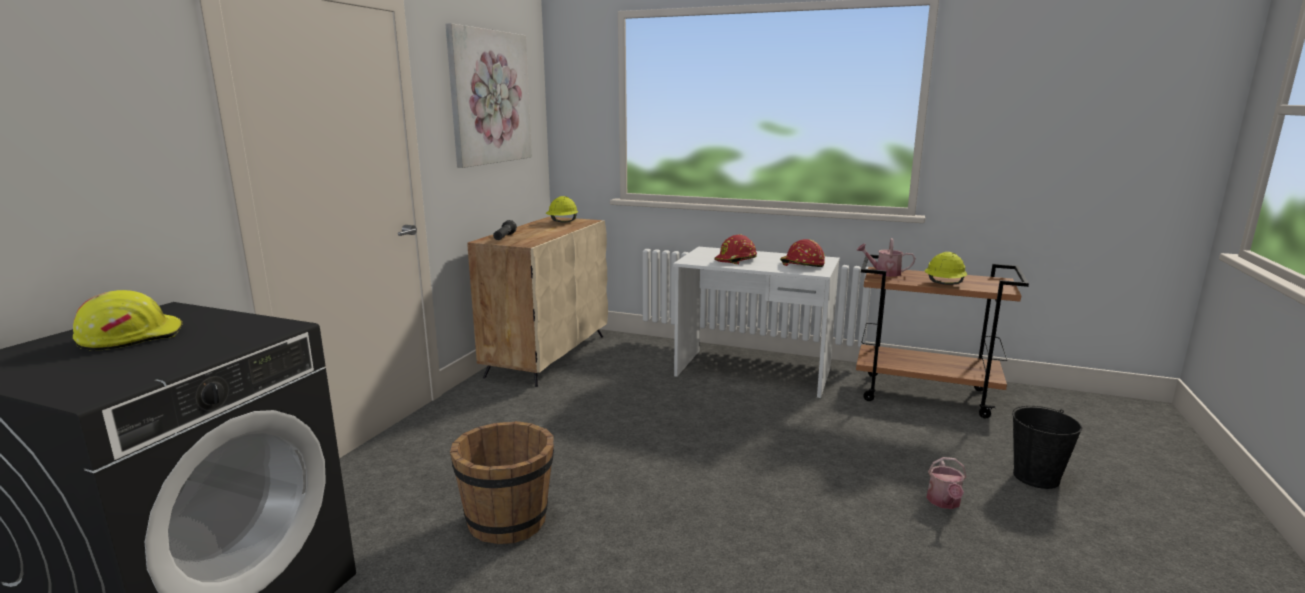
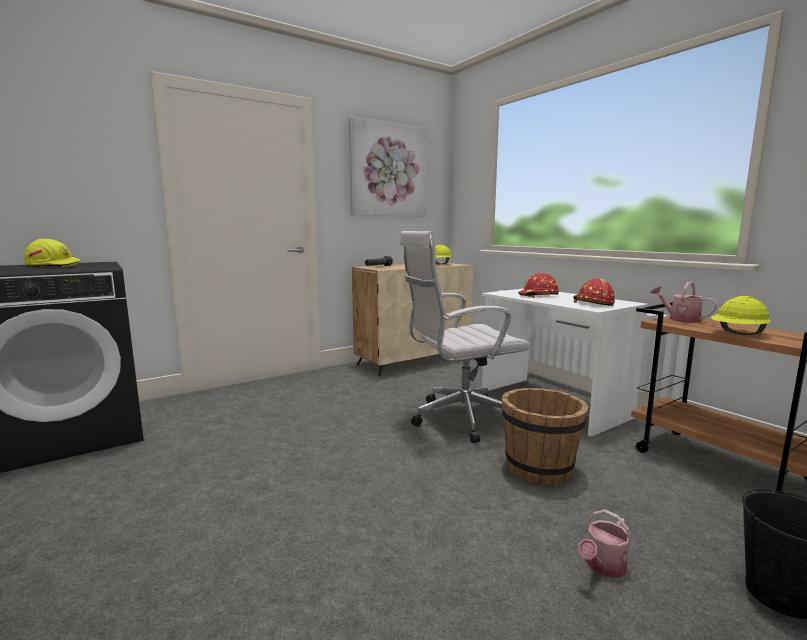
camera: 35 degrees right, 5 degrees down
brown bucket [450,421,554,544] -> brown bucket moved to [502,388,589,485]
none -> white office chair [400,231,530,443]

